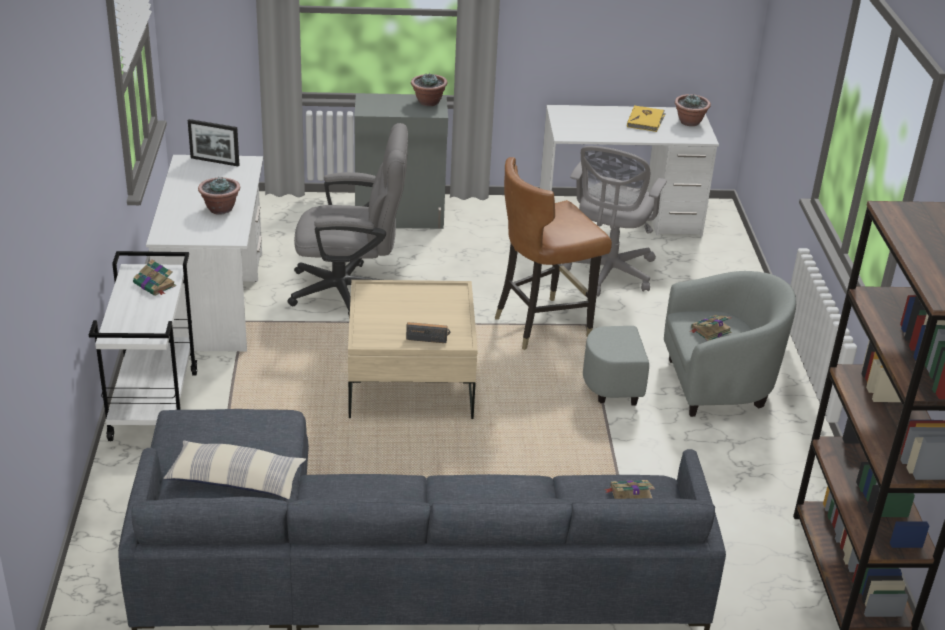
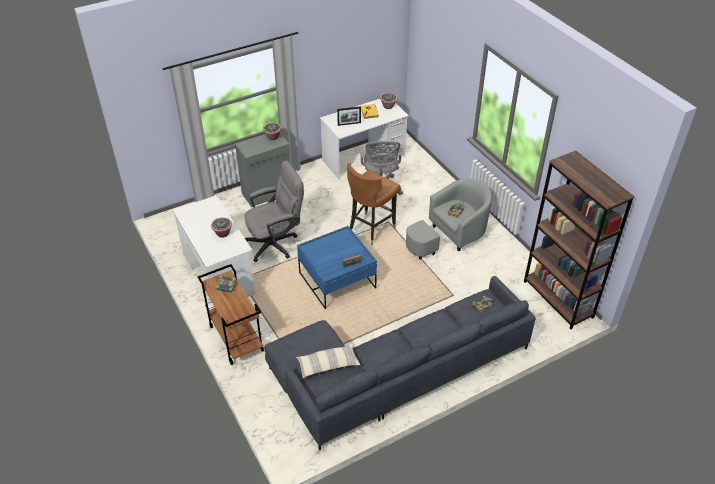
camera: 25 degrees left, 10 degrees up
white cart [89,251,197,441] -> brown cart [198,264,264,365]
picture frame [188,119,239,166] -> picture frame moved to [337,106,361,126]
beige coffee table [348,280,478,419] -> blue coffee table [297,226,377,310]

